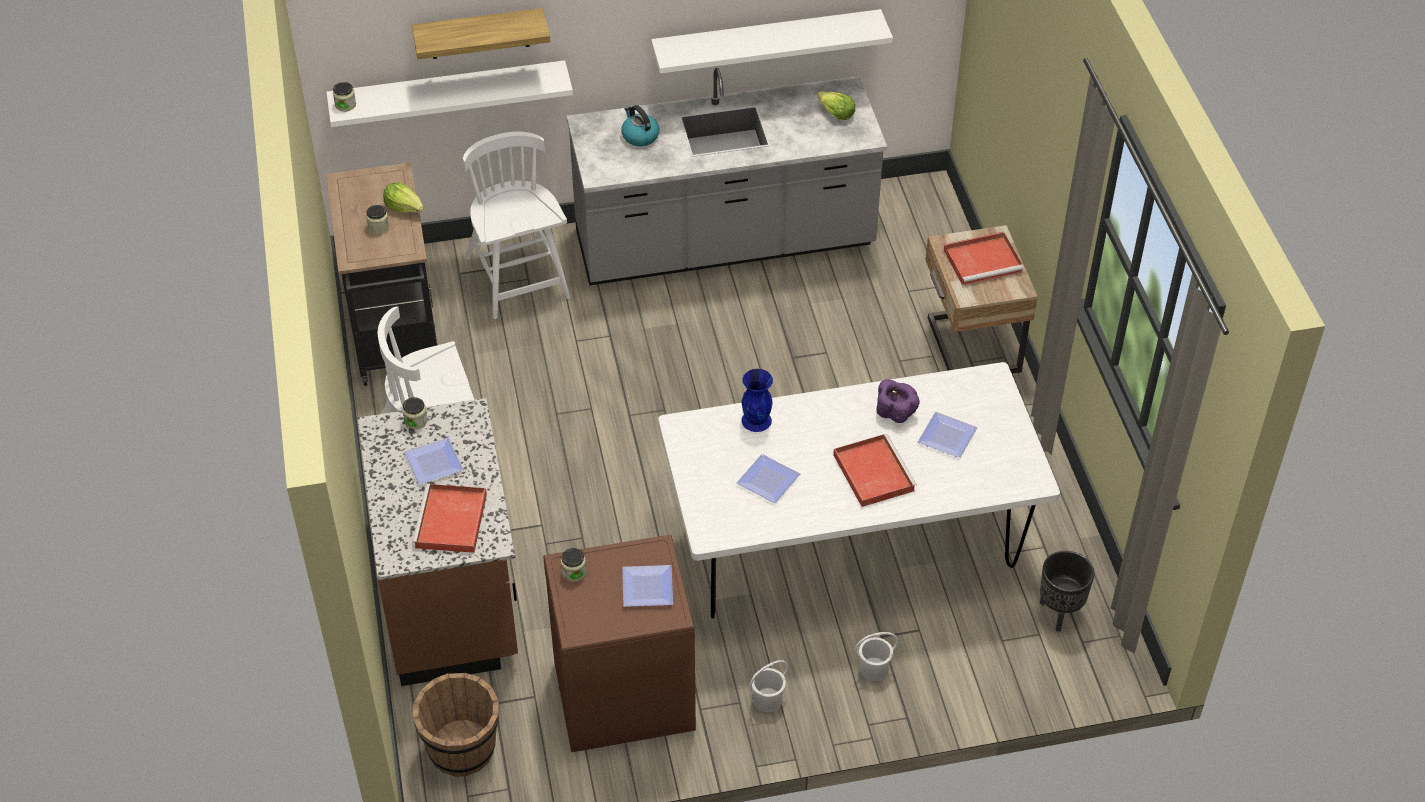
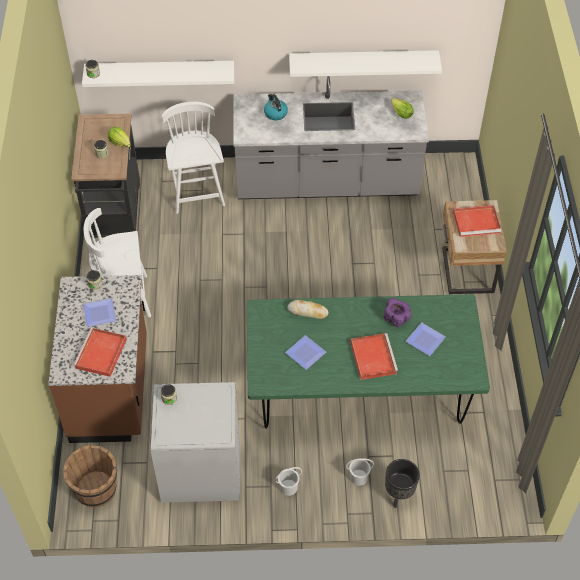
camera: 10 degrees right, 5 degrees up
shelf [412,8,550,59] -> none
brown washing machine [544,534,696,752] -> white washing machine [150,382,240,503]
plate [622,565,673,607] -> none
white dining table [658,362,1060,619] -> green dining table [247,294,490,429]
blue vase [742,369,773,432] -> bread [287,300,328,319]
black planter [1040,551,1094,632] -> black planter moved to [385,459,420,508]

